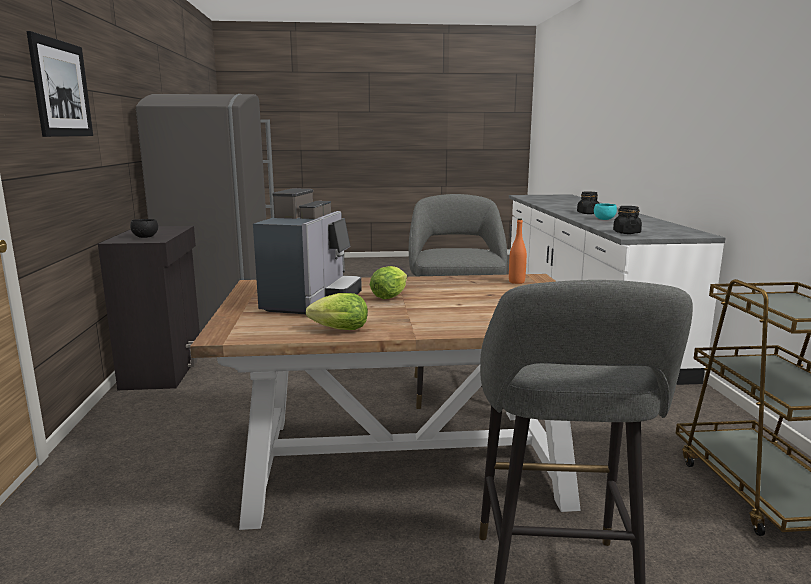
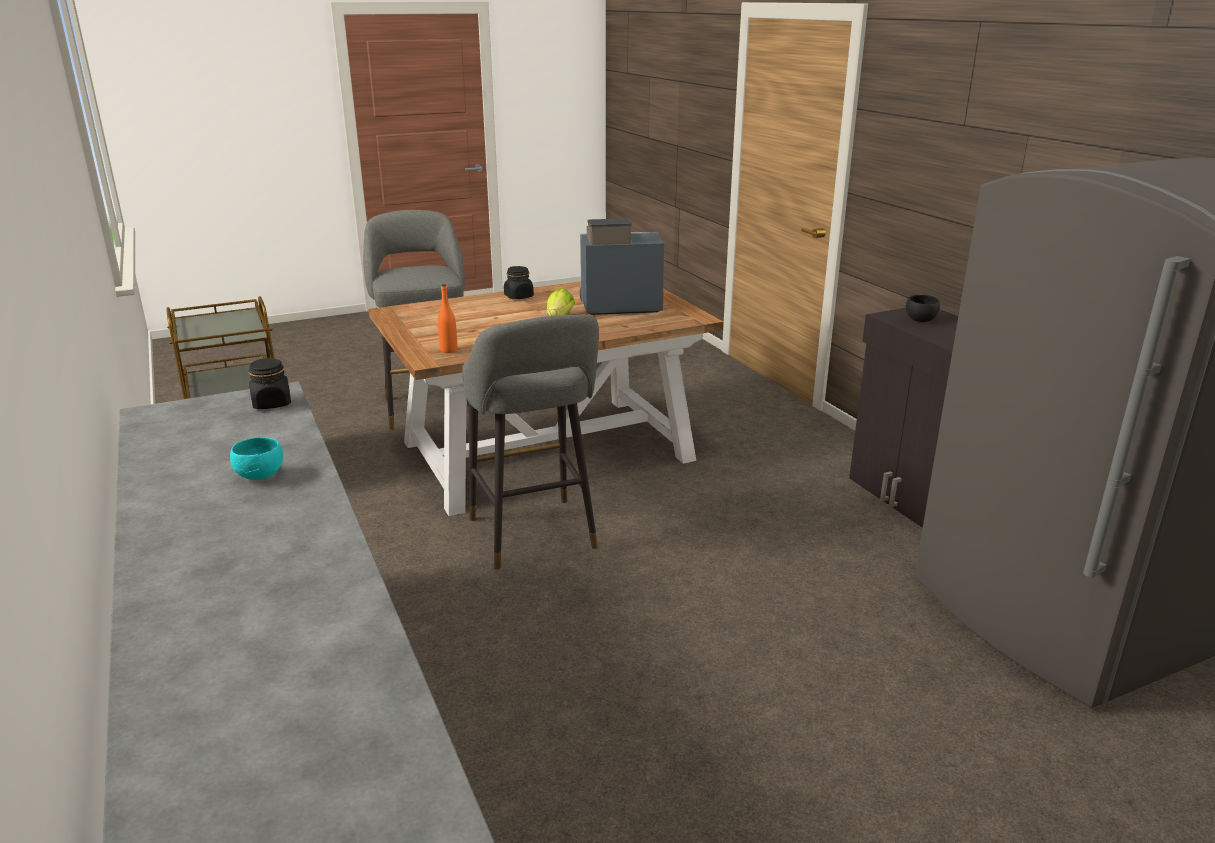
camera: 160 degrees right, 10 degrees up
picture [27,31,93,137] -> none
coffee machine [253,188,362,314] -> coffee machine turned 90 degrees clockwise [580,218,665,315]
lettuce [306,293,368,330] -> none
black jar [577,191,600,214] -> black jar moved to [504,266,534,299]

